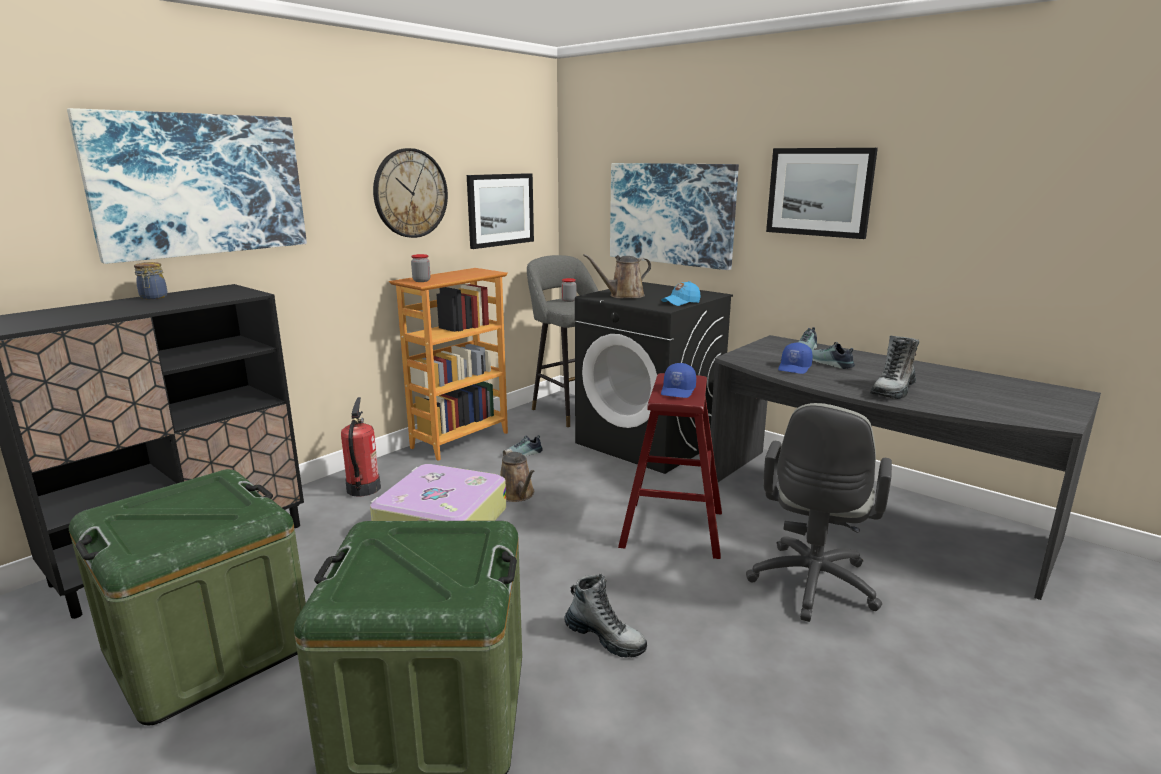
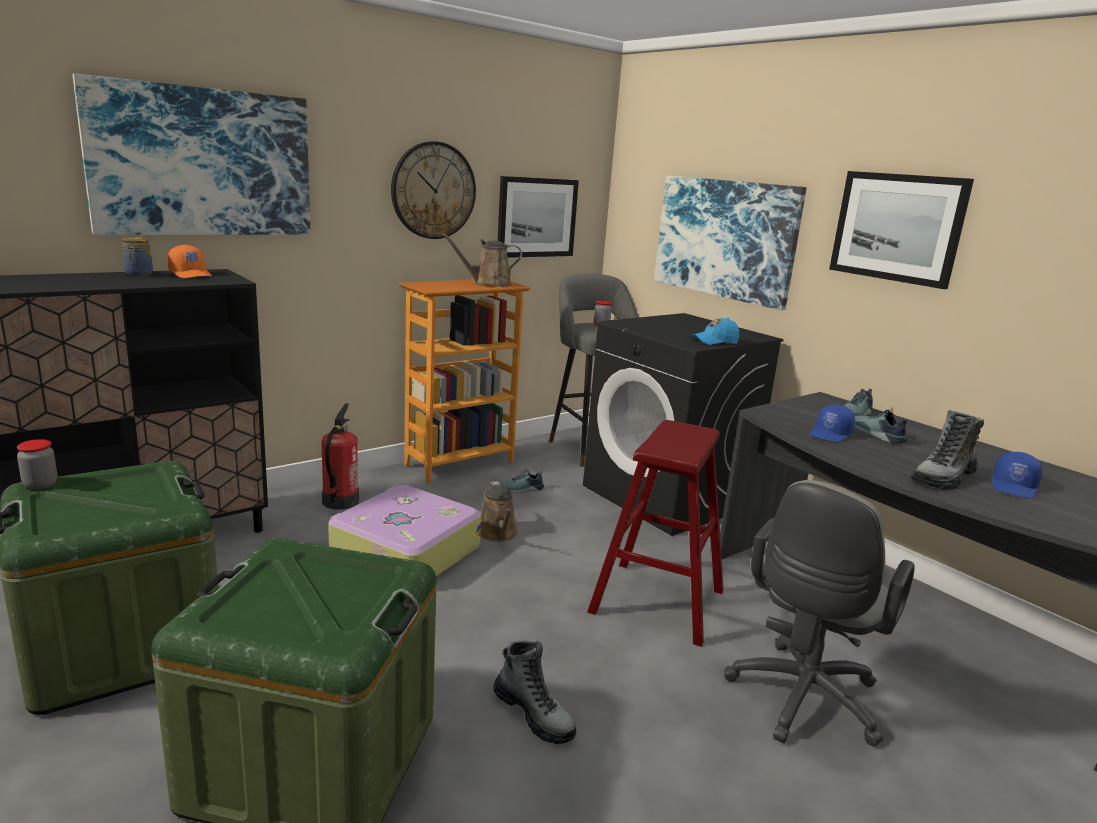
camera: 10 degrees right, 0 degrees up
jar [411,254,430,282] -> jar moved to [17,439,57,489]
brown watering can [583,254,651,299] -> brown watering can moved to [441,233,522,287]
blue cap [661,363,696,398] -> blue cap moved to [992,452,1042,499]
none -> orange cap [167,244,212,278]

